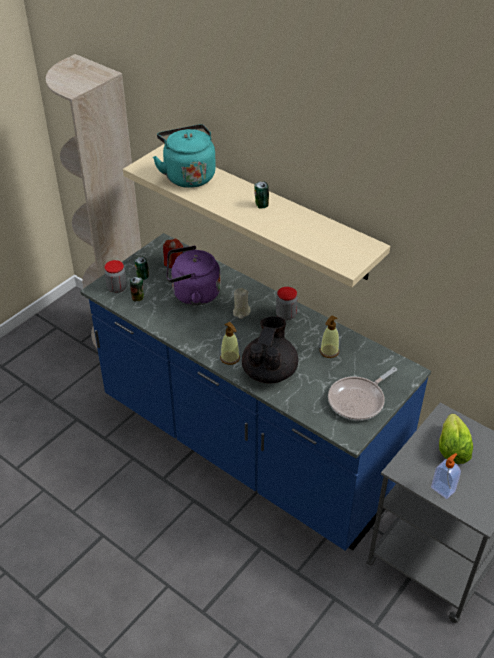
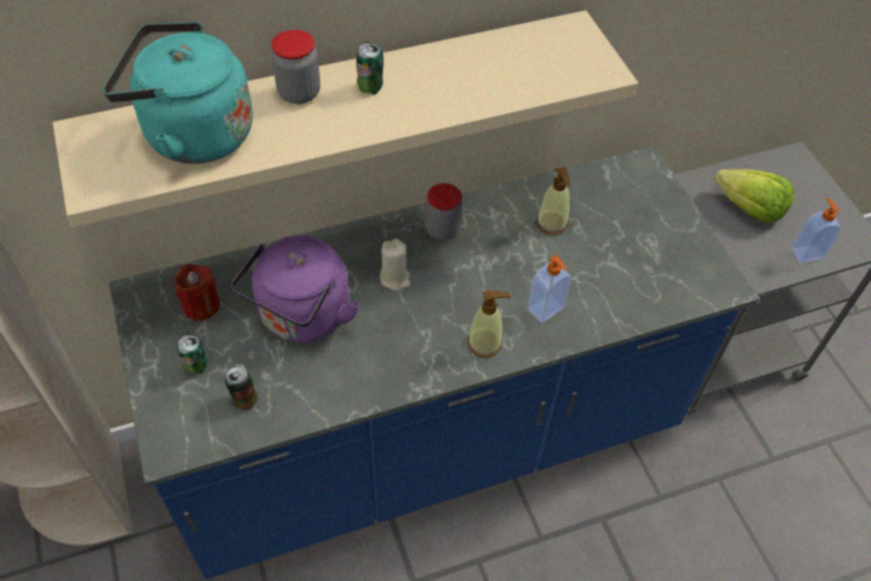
camera: 60 degrees left, 10 degrees up
jar [104,260,127,293] -> jar moved to [271,30,320,104]
black teapot [242,316,298,384] -> soap dispenser [527,255,571,323]
frying pan [328,367,397,421] -> none

